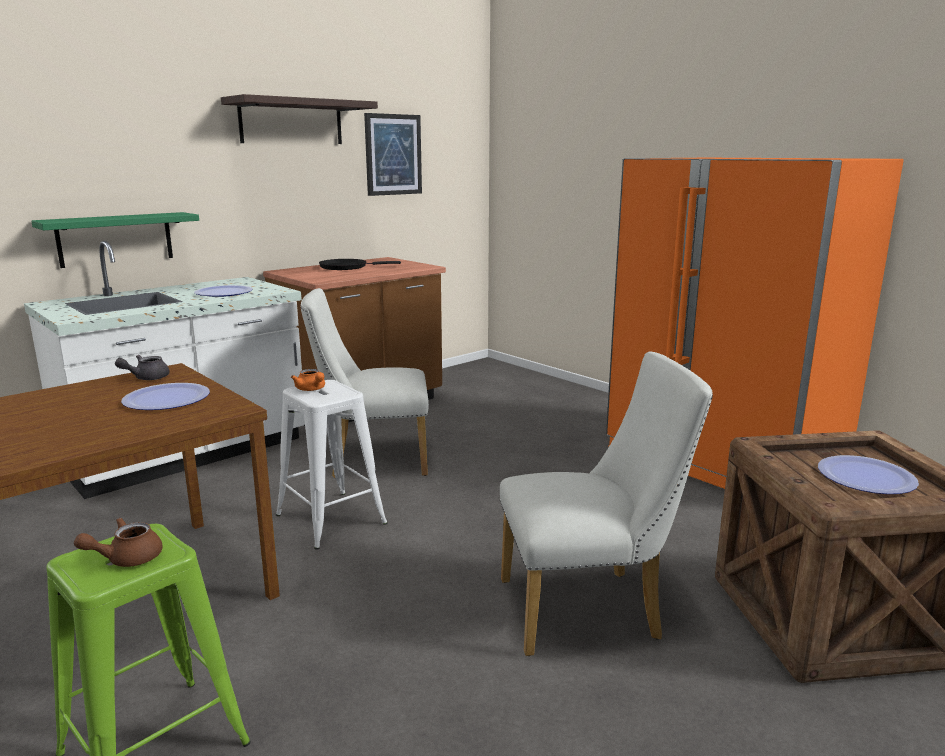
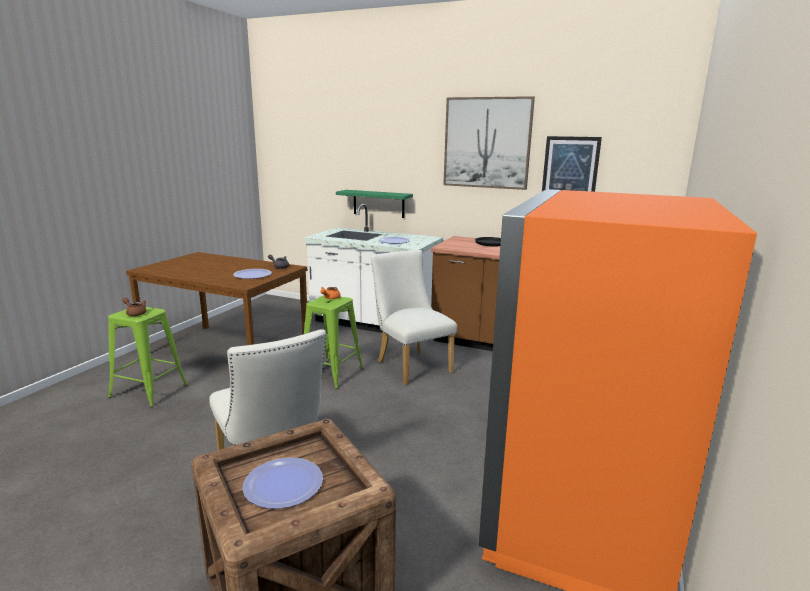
camera: 65 degrees right, 0 degrees up
shelf [221,94,378,144] -> picture [443,96,535,190]
white stool [276,380,387,550] -> green stool [304,295,364,389]

